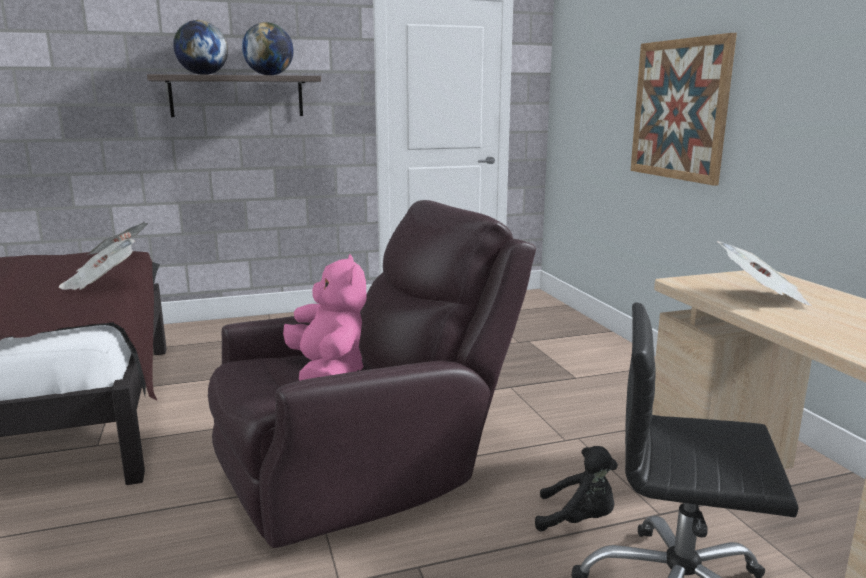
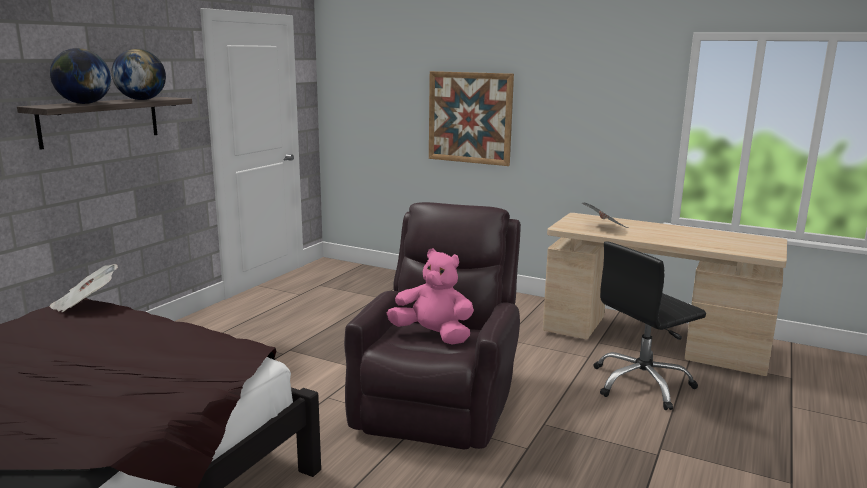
camera: 45 degrees left, 0 degrees up
newspaper [59,239,135,290] -> none
black plush toy [535,446,618,532] -> none

